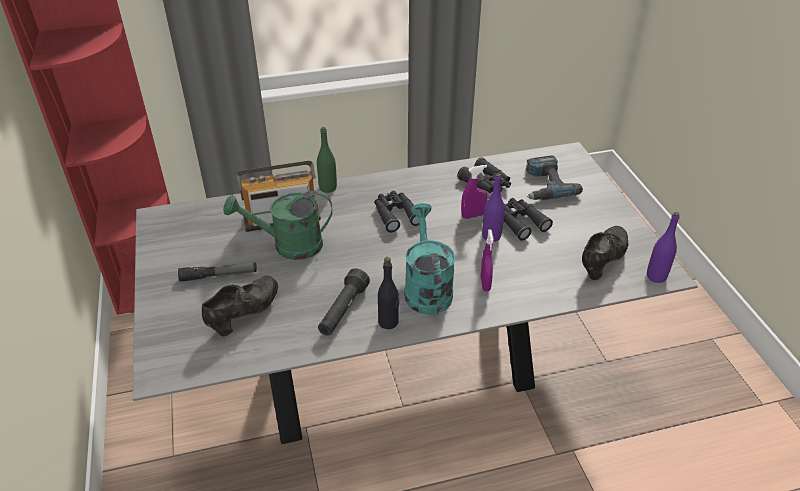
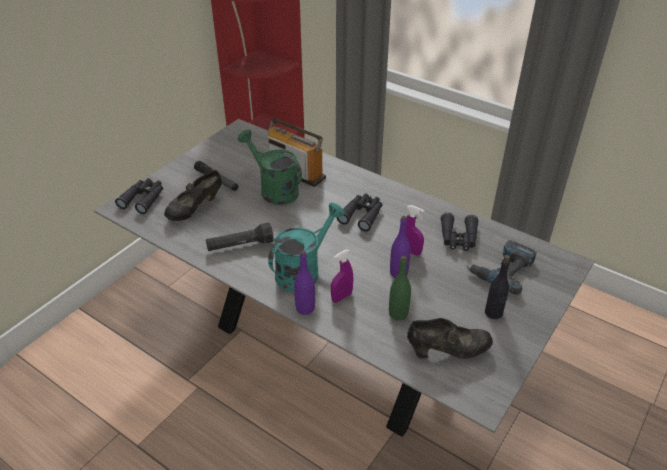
camera: 50 degrees right, 0 degrees up
black shoe [202,276,278,337] -> black shoe turned 135 degrees clockwise [164,170,222,221]
green bottle [317,127,337,193] -> green bottle moved to [389,256,411,321]
black bottle [378,257,399,329] -> black bottle moved to [485,255,510,319]
black binoculars [504,198,553,241] -> black binoculars moved to [115,178,163,214]
purple bottle [647,212,680,283] -> purple bottle moved to [294,250,315,315]

